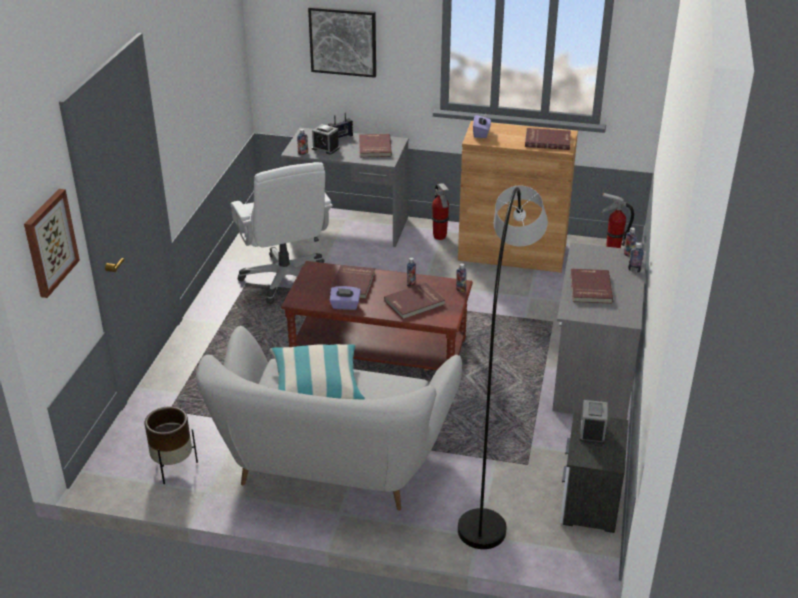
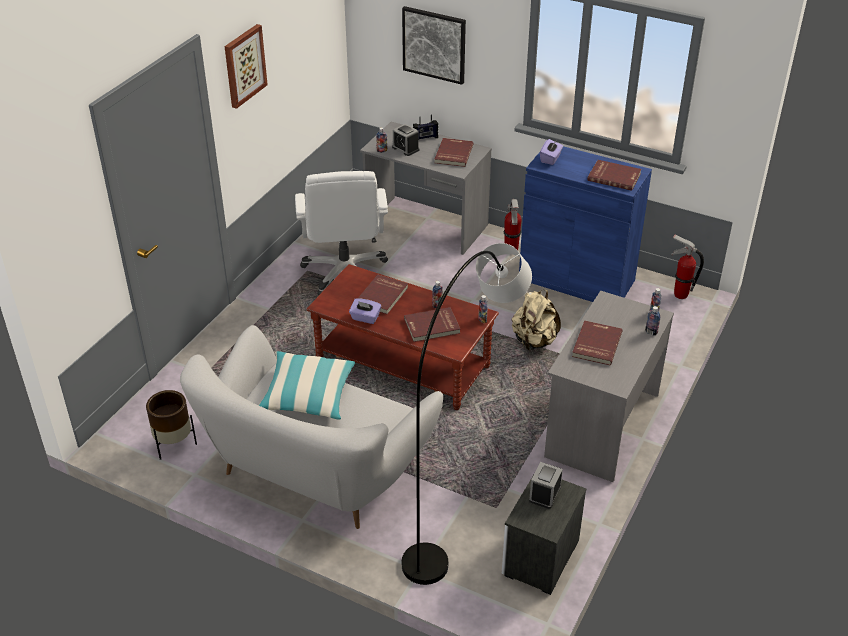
camera: 15 degrees right, 5 degrees up
picture [24,189,80,298] -> picture moved to [225,24,268,109]
brown cabinet [458,121,578,273] -> blue cabinet [519,146,652,302]
none -> beige backpack [512,290,561,350]

